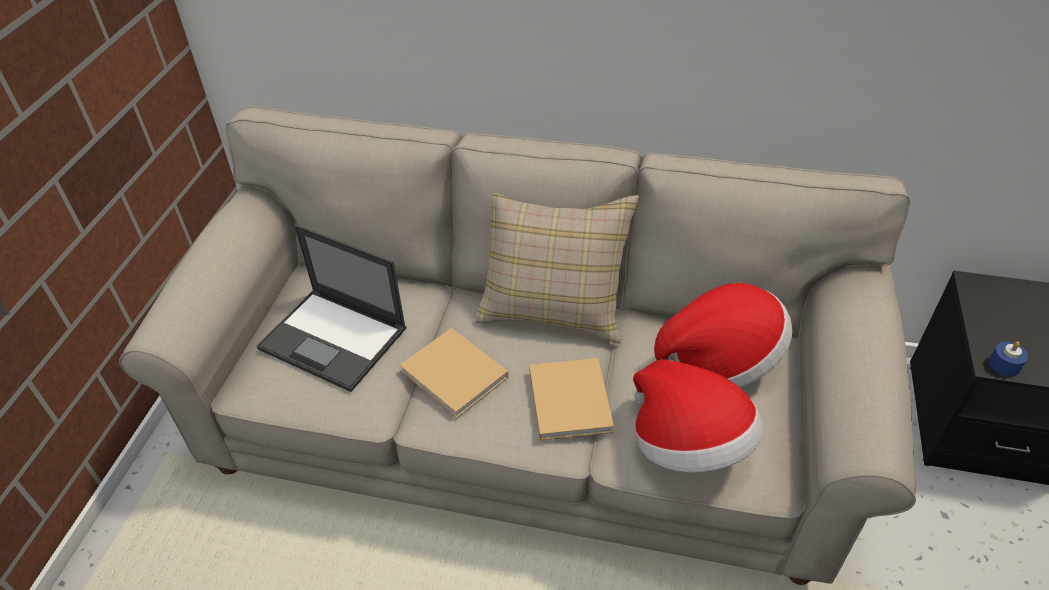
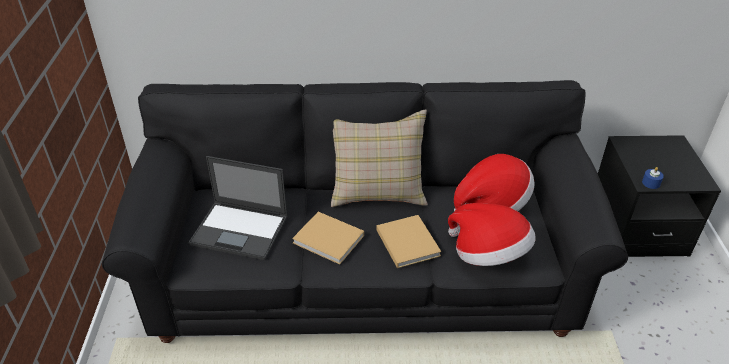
camera: 15 degrees left, 5 degrees down
beige sofa [119,106,916,585] -> black sofa [102,80,628,343]

